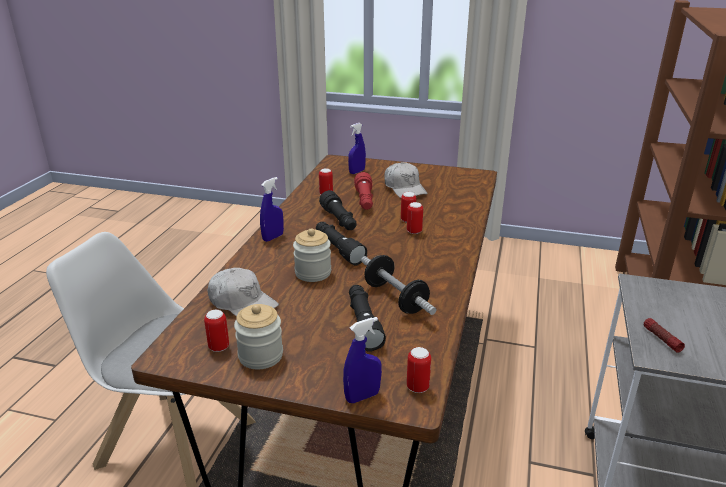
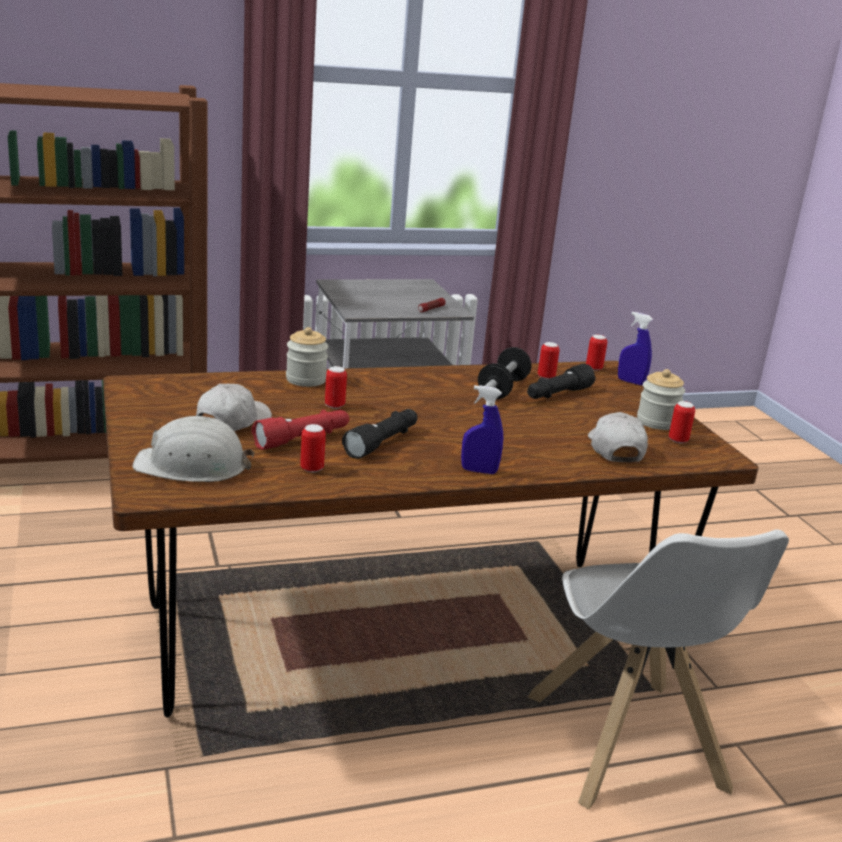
camera: 125 degrees left, 5 degrees down
jar [293,228,331,282] -> jar moved to [286,327,328,387]
black flashlight [316,222,367,265] -> none
blue spray bottle [348,123,366,174] -> white hard hat [133,416,255,482]
can [407,202,423,234] -> can moved to [538,342,560,379]

